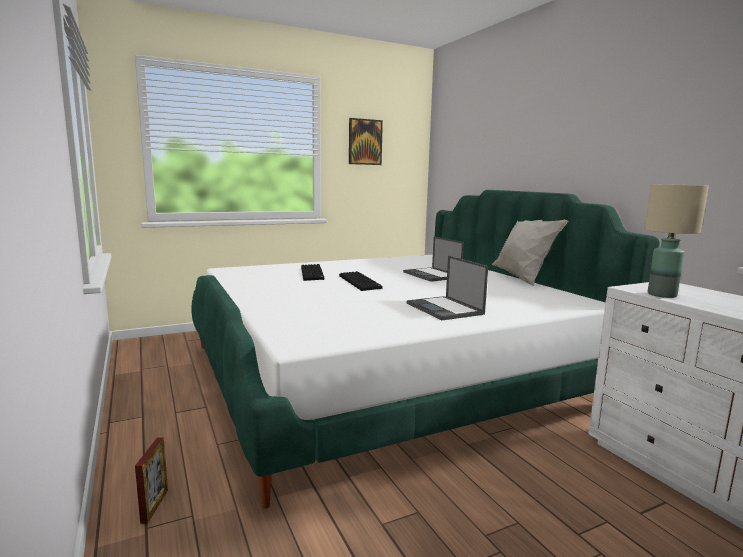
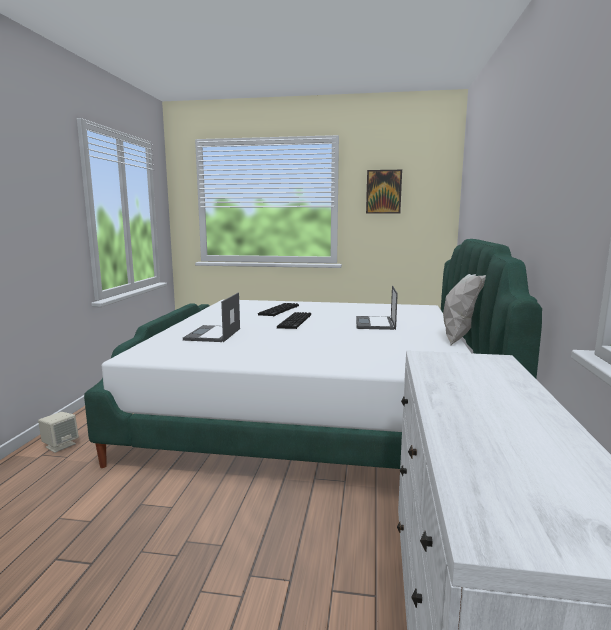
camera: 35 degrees right, 0 degrees up
picture frame [135,437,168,524] -> beige speaker [38,412,79,453]
laptop [407,256,488,320] -> laptop moved to [183,293,240,342]
beige table lamp [645,184,709,298] -> none

